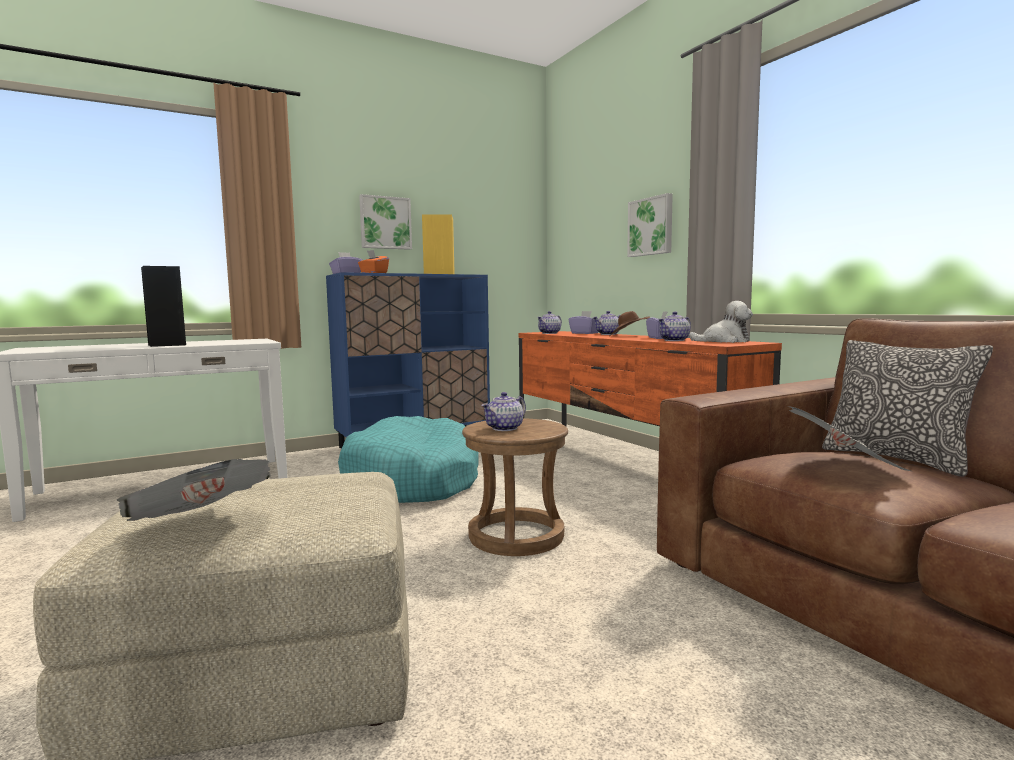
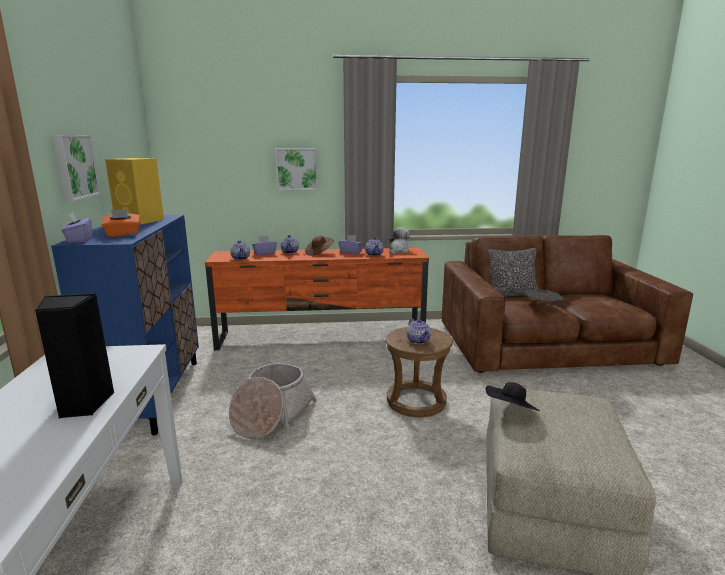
camera: 65 degrees left, 10 degrees up
newspaper [116,459,271,521] -> none
turquoise dog bed [338,416,478,503] -> basket [229,363,317,439]
none -> black hat [486,382,540,411]

